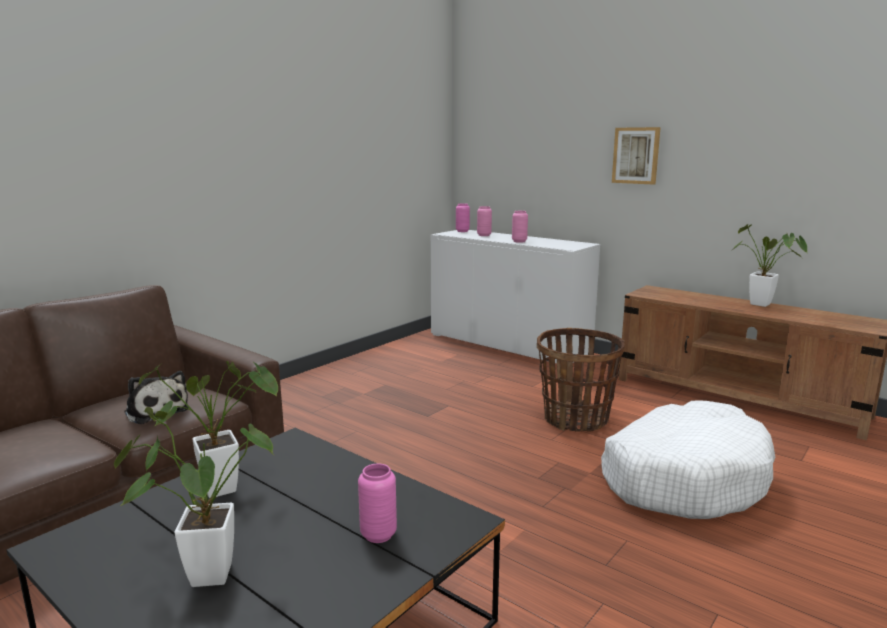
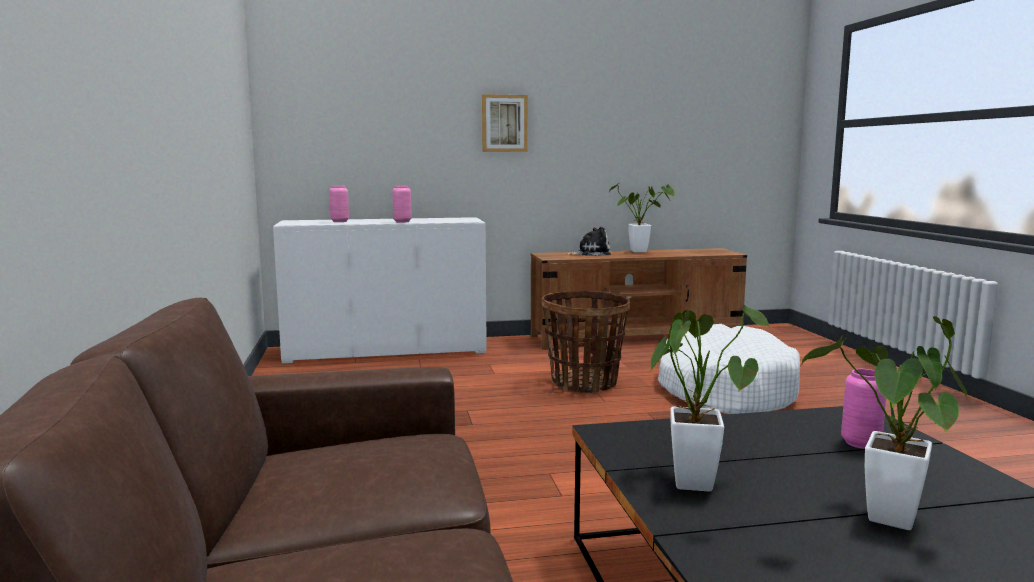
camera: 50 degrees left, 5 degrees down
plush toy [124,371,189,424] -> plush toy moved to [566,227,611,256]
pink vase [456,203,470,232] -> none

